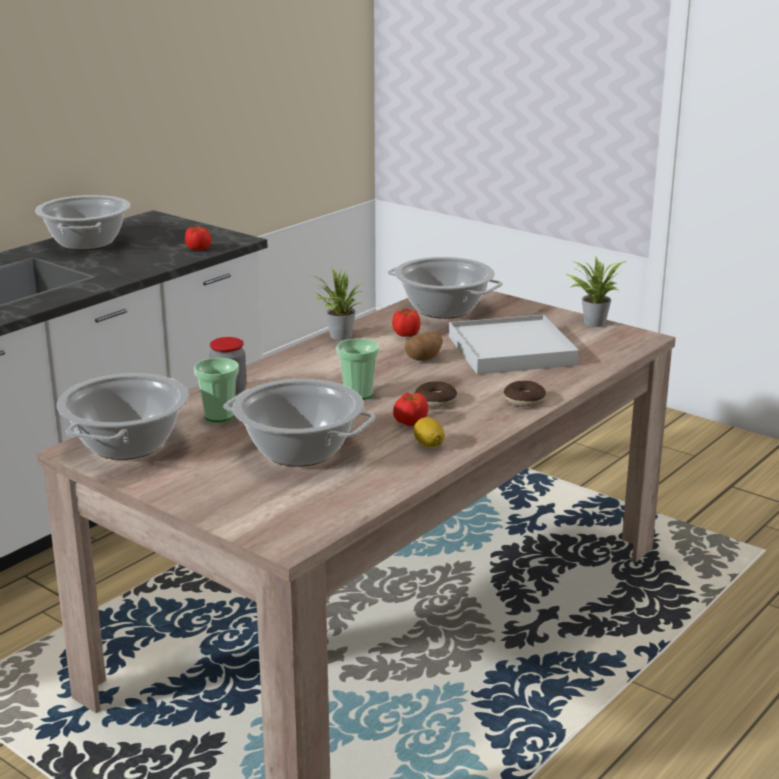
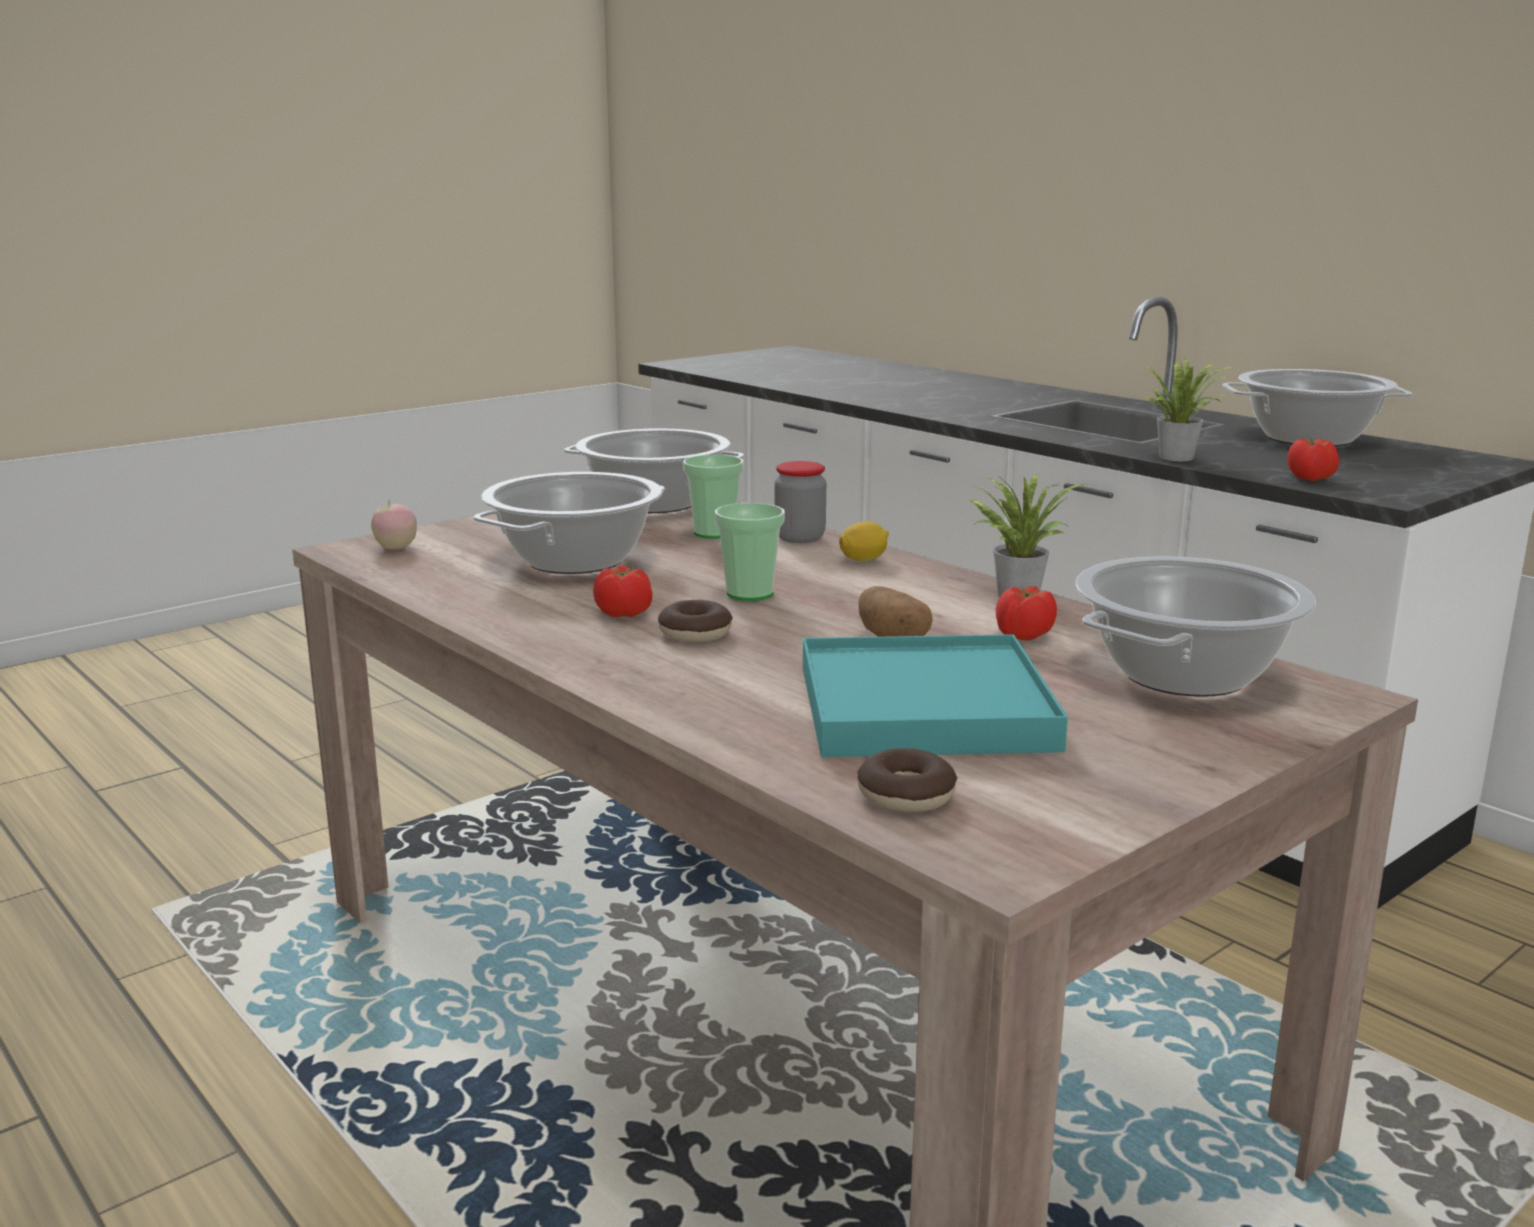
camera: 100 degrees right, 5 degrees down
lemon [414,417,445,448] -> lemon moved to [839,522,889,562]
white tray [449,315,579,374] -> turquoise tray [803,634,1068,757]
donut [504,381,546,407] -> donut moved to [857,748,957,812]
potted plant [566,256,627,327] -> potted plant moved to [1141,356,1235,461]
none -> apple [371,499,417,550]

